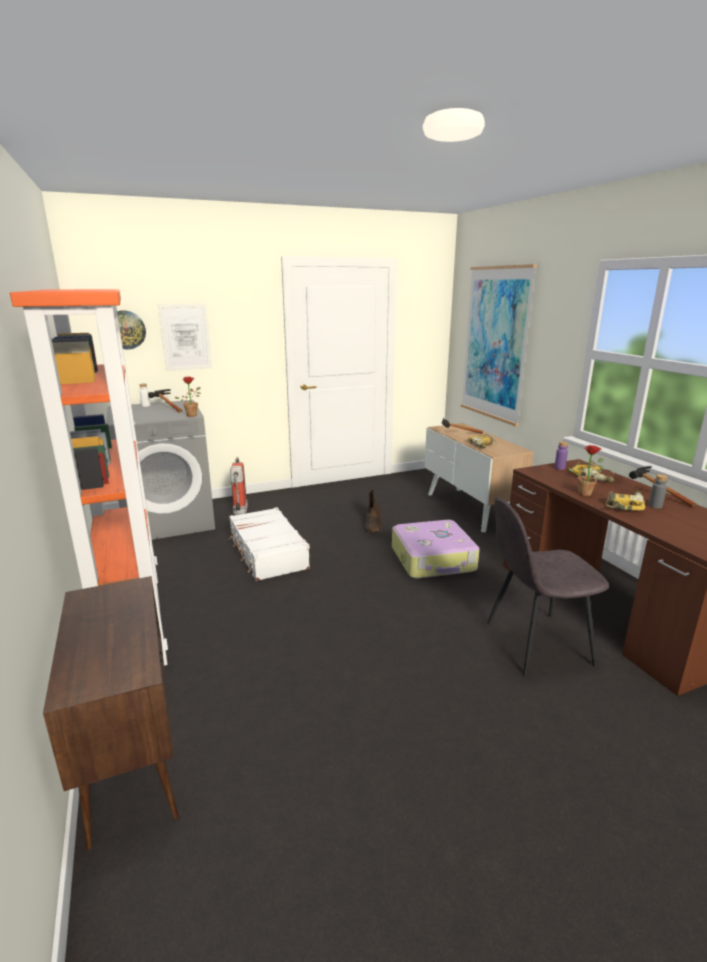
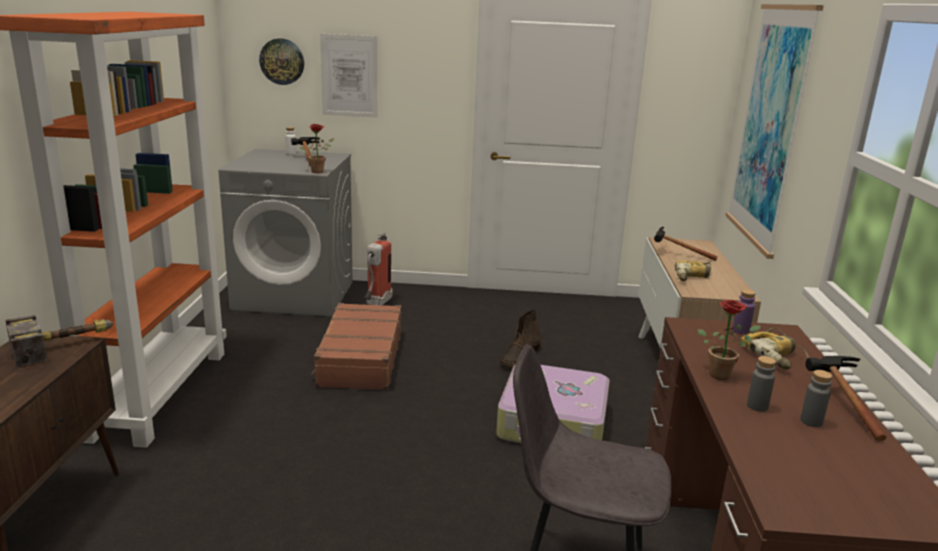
camera: 25 degrees right, 0 degrees up
white suitcase [229,507,310,581] -> brown suitcase [311,303,401,390]
power drill [606,490,645,511] -> grey bottle [747,356,776,412]
none -> hammer [5,315,113,367]

